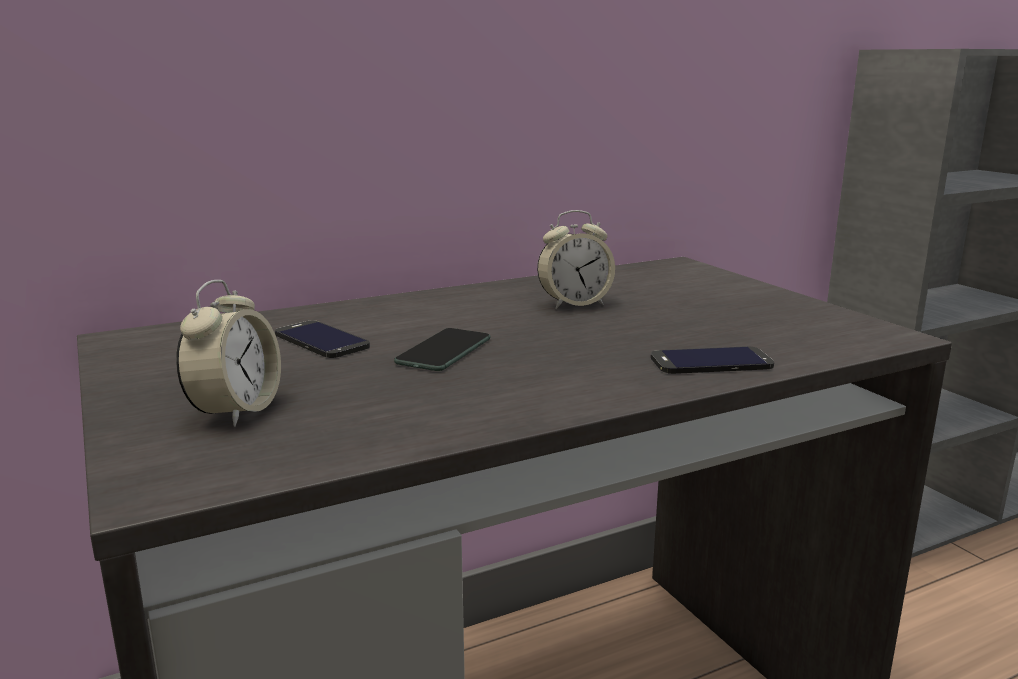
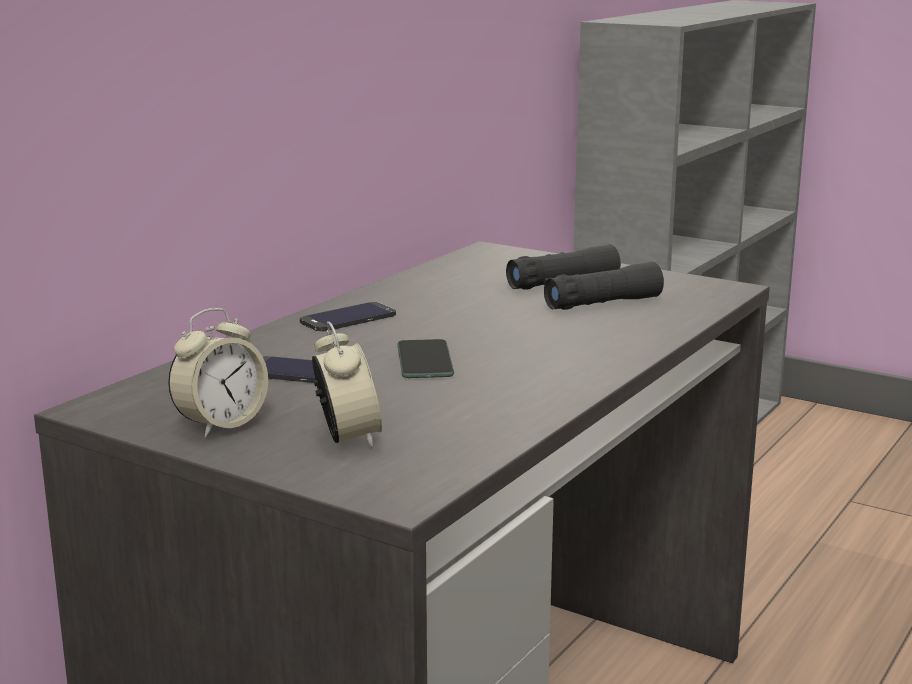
camera: 30 degrees left, 0 degrees up
alarm clock [537,210,615,309] -> alarm clock moved to [168,308,268,437]
phone [651,346,774,374] -> phone moved to [300,302,396,332]
none -> black binoculars [506,244,664,310]

